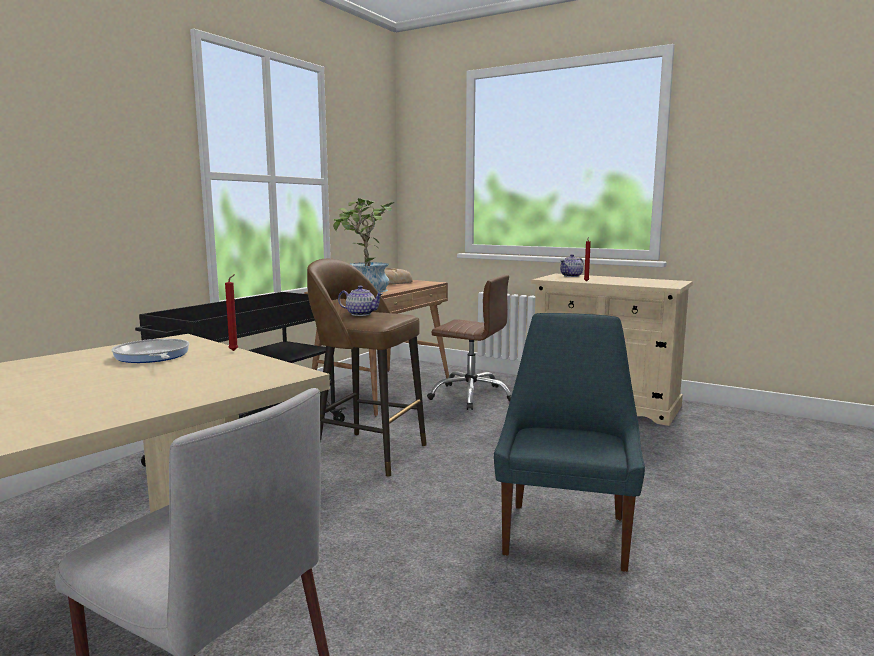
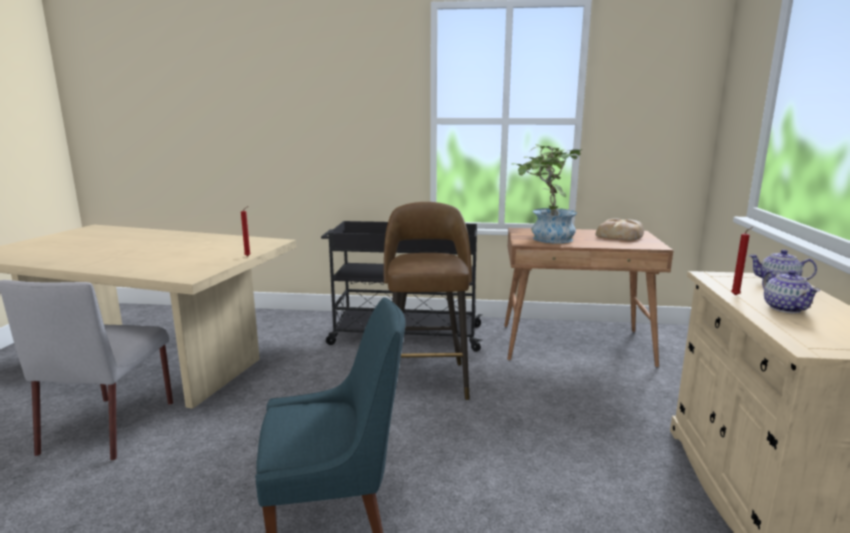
camera: 65 degrees right, 5 degrees up
frying pan [111,339,190,363] -> none
teapot [338,285,383,316] -> teapot moved to [762,270,820,313]
brown office chair [427,275,512,410] -> none

